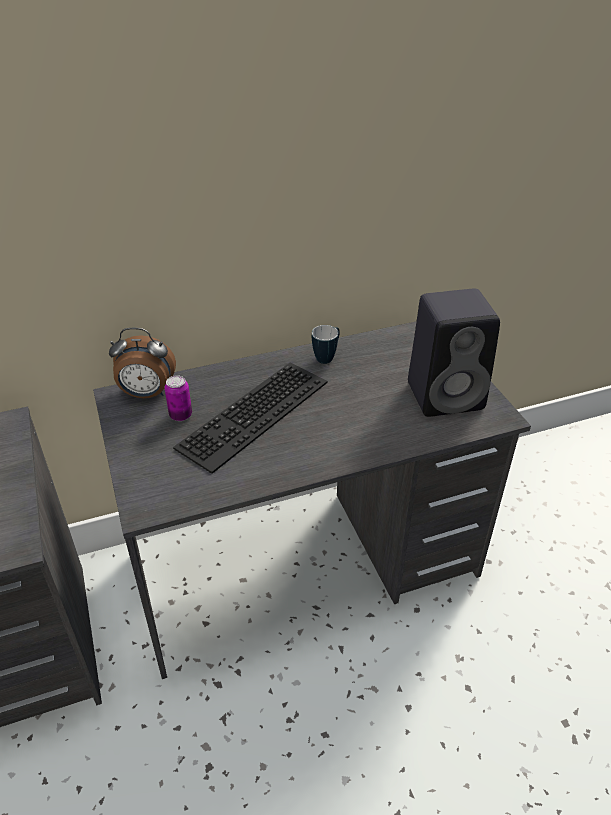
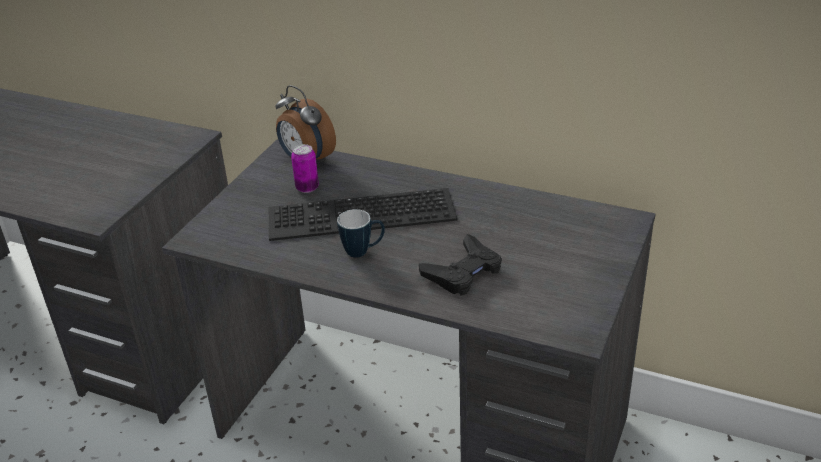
camera: 45 degrees right, 5 degrees down
mug [312,325,340,364] -> mug moved to [337,209,385,258]
black speaker [408,288,500,417] -> none
none -> black game controller [419,234,502,296]

